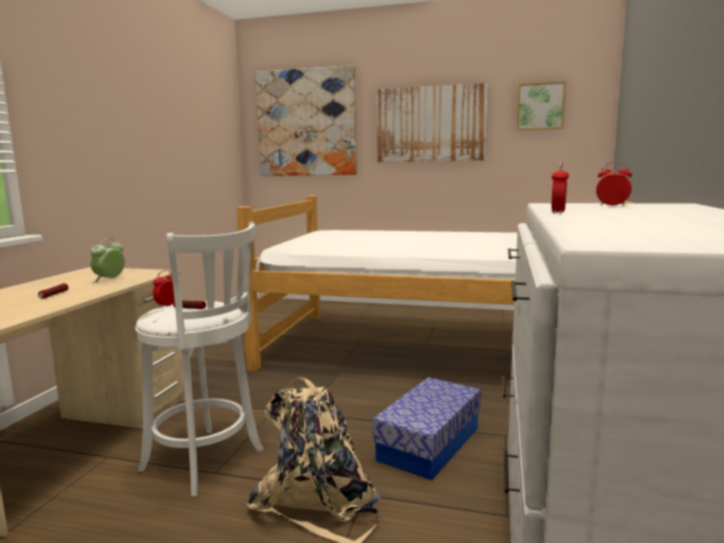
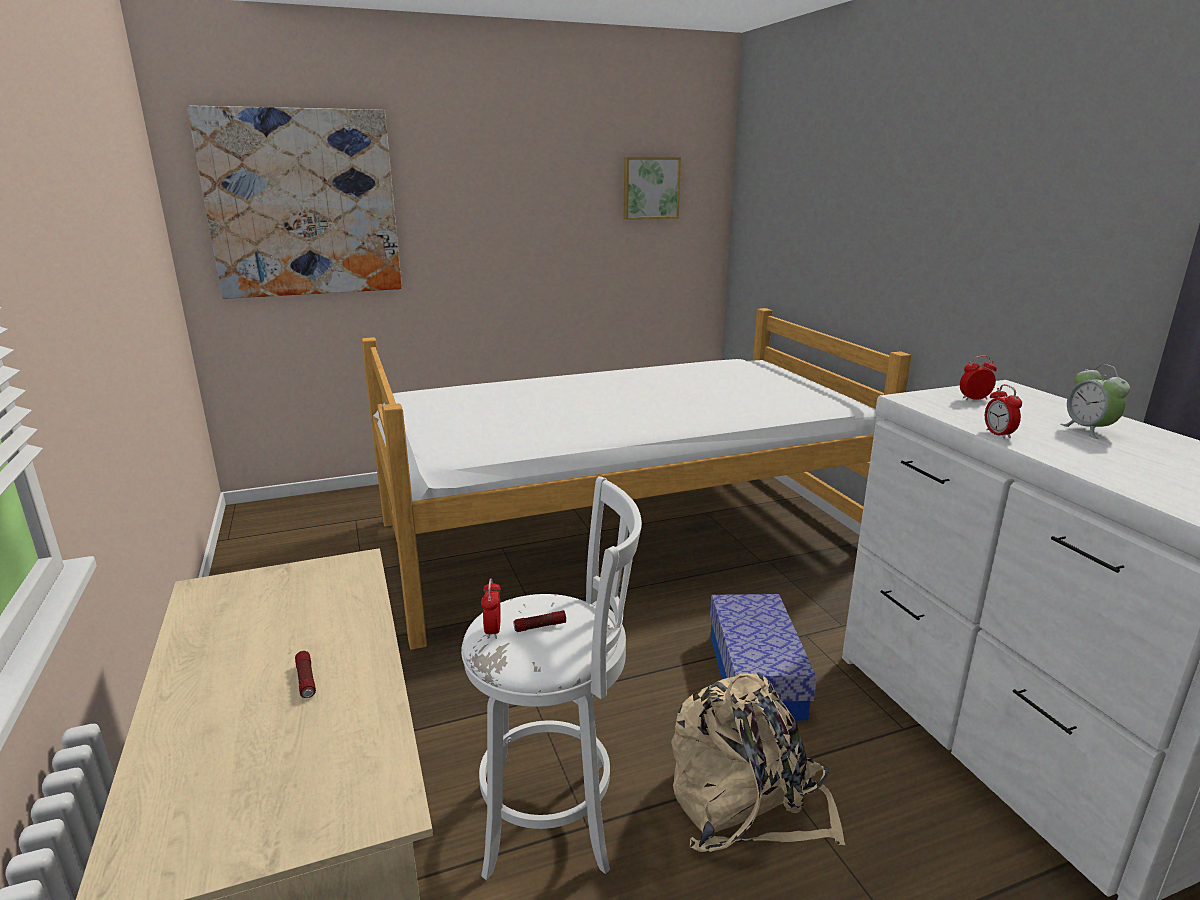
camera: 35 degrees left, 10 degrees up
alarm clock [91,238,125,283] -> alarm clock moved to [1061,364,1130,439]
picture [377,83,488,162] -> none

